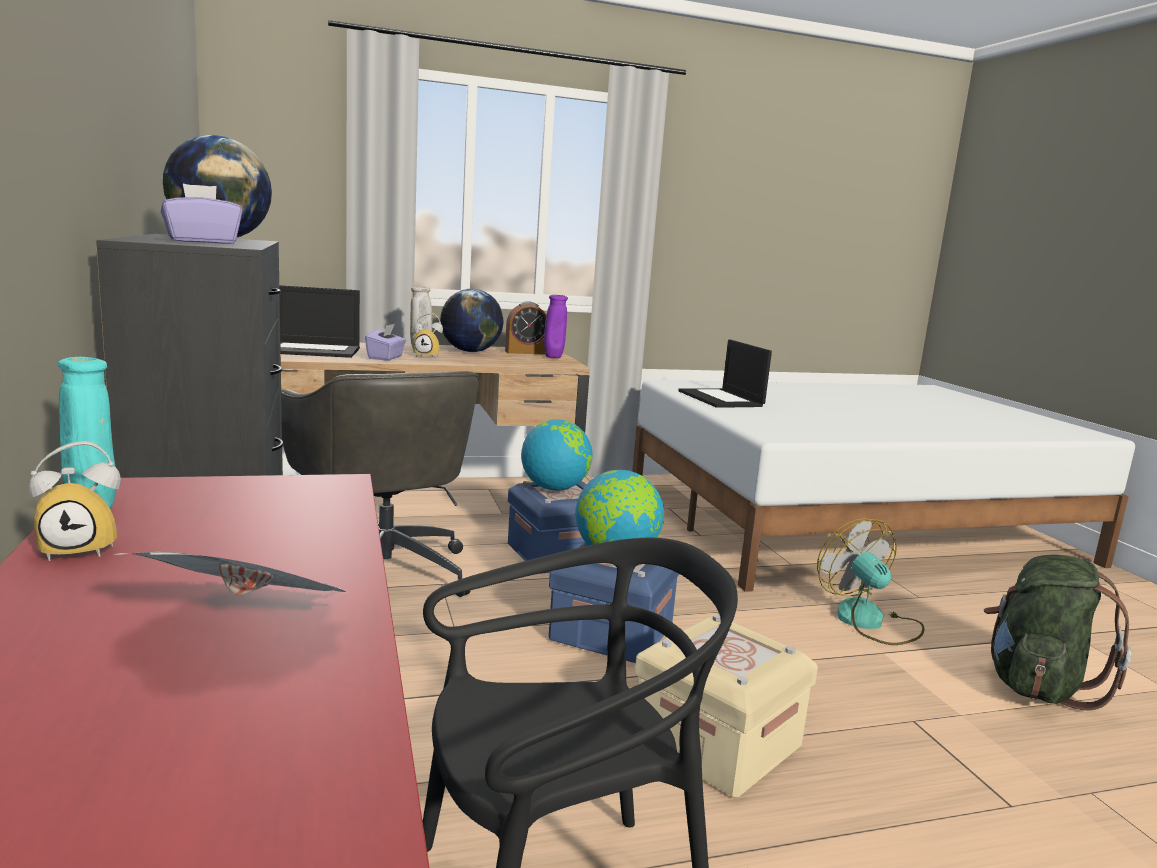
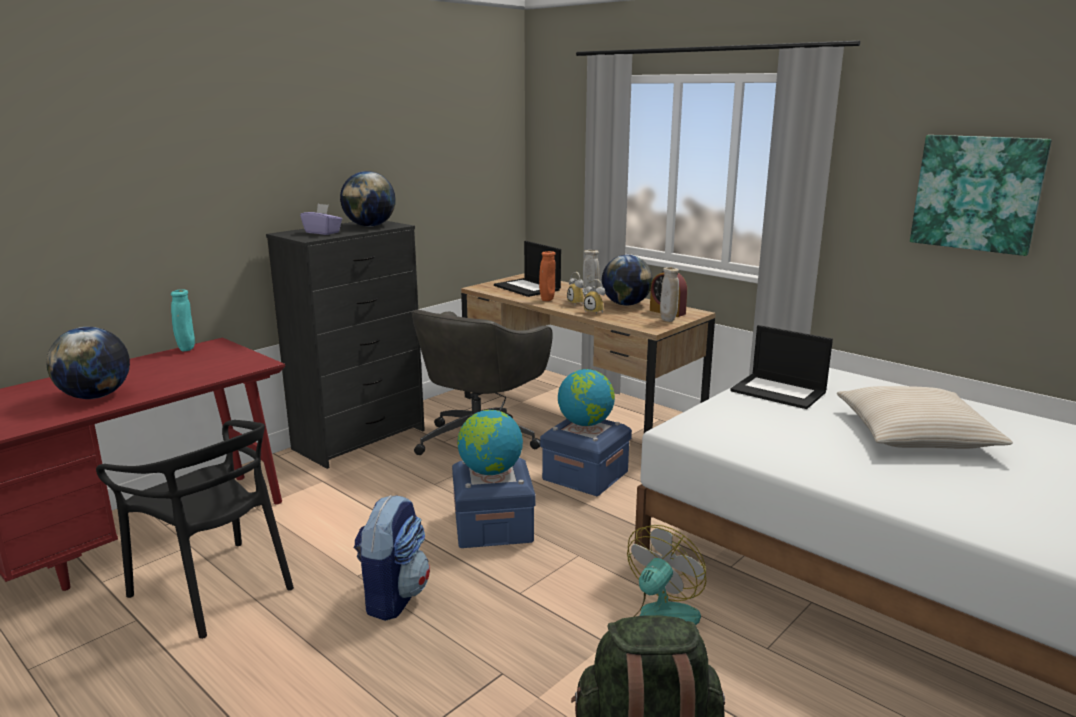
camera: 60 degrees right, 5 degrees up
alarm clock [29,441,121,561] -> alarm clock moved to [584,279,605,315]
newspaper [114,552,347,595] -> globe [46,327,130,399]
purple tissue box [365,324,406,361] -> orange vase [539,251,556,301]
purple vase [544,295,568,358] -> beige vase [660,267,679,322]
beige storage box [635,614,818,797] -> backpack [353,495,430,621]
laptop [678,339,772,408] -> laptop turned 90 degrees counterclockwise [730,325,833,409]
none -> beige pillow [837,386,1013,449]
none -> picture [910,135,1052,256]

